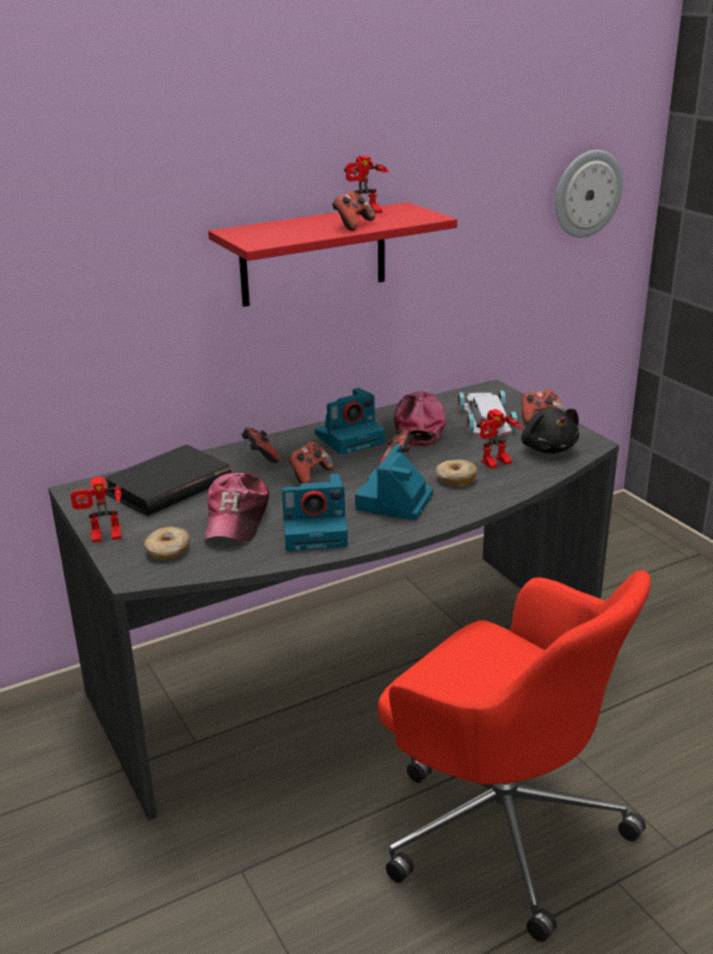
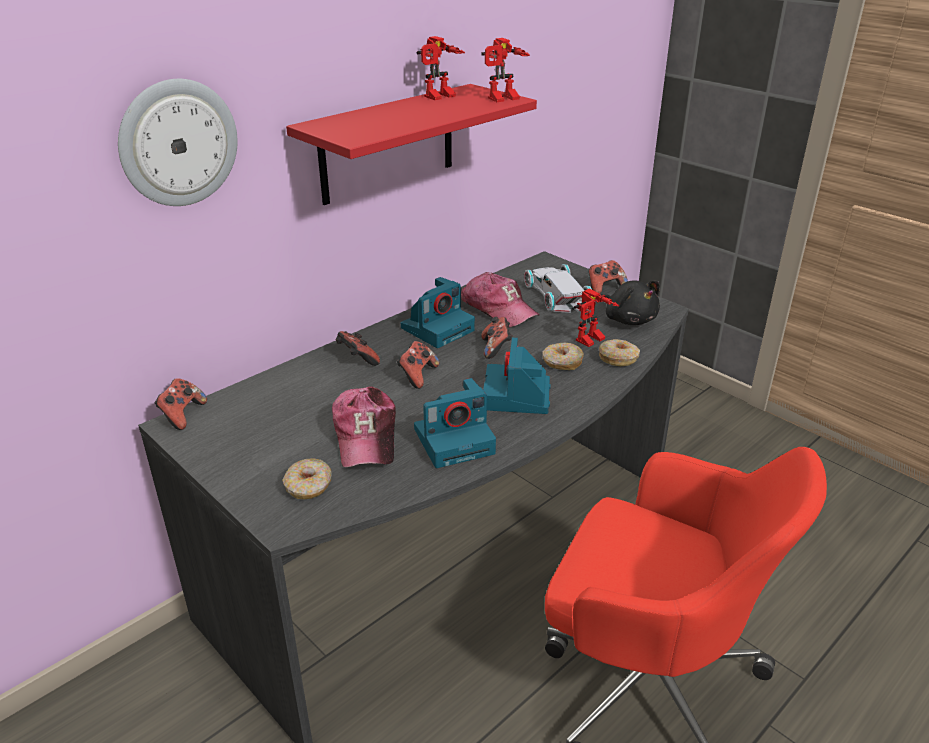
camera: 15 degrees left, 5 degrees up
toy robot [71,476,123,543] -> toy robot moved to [481,38,530,102]
black book [104,445,232,516] -> none
game controller [332,191,375,231] -> game controller moved to [155,378,207,430]
cap [394,391,446,447] -> cap turned 150 degrees clockwise [461,272,539,328]
wall clock [555,150,623,238] -> wall clock moved to [118,79,238,206]
none -> donut [599,339,640,366]

